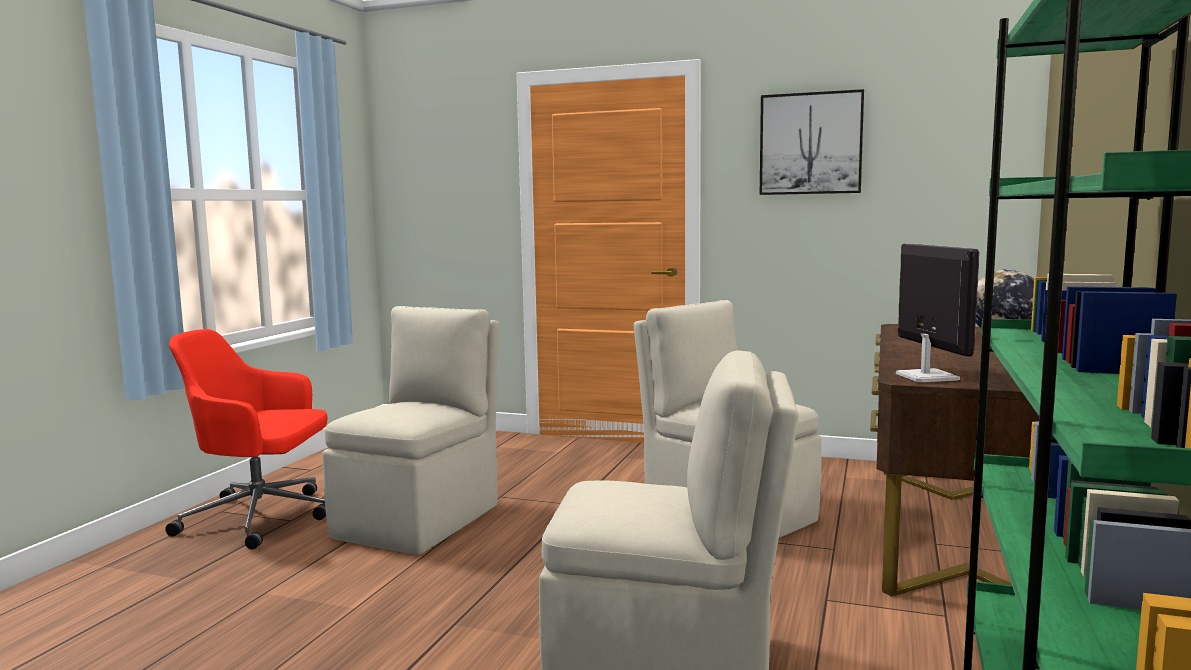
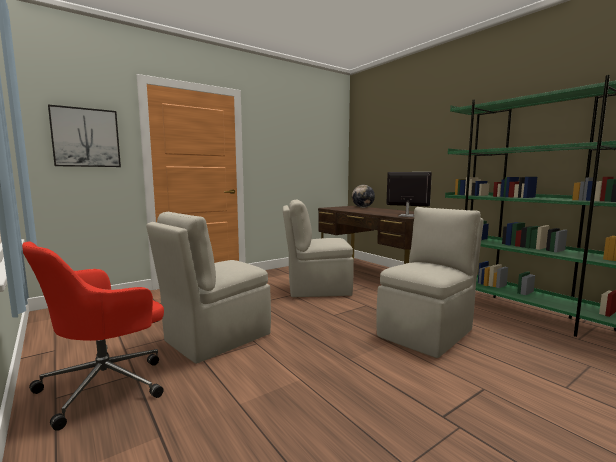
camera: 55 degrees left, 0 degrees up
beige chair [322,306,499,555] -> beige chair turned 105 degrees counterclockwise [146,212,271,364]
picture [760,89,864,195] -> picture moved to [48,104,121,167]

